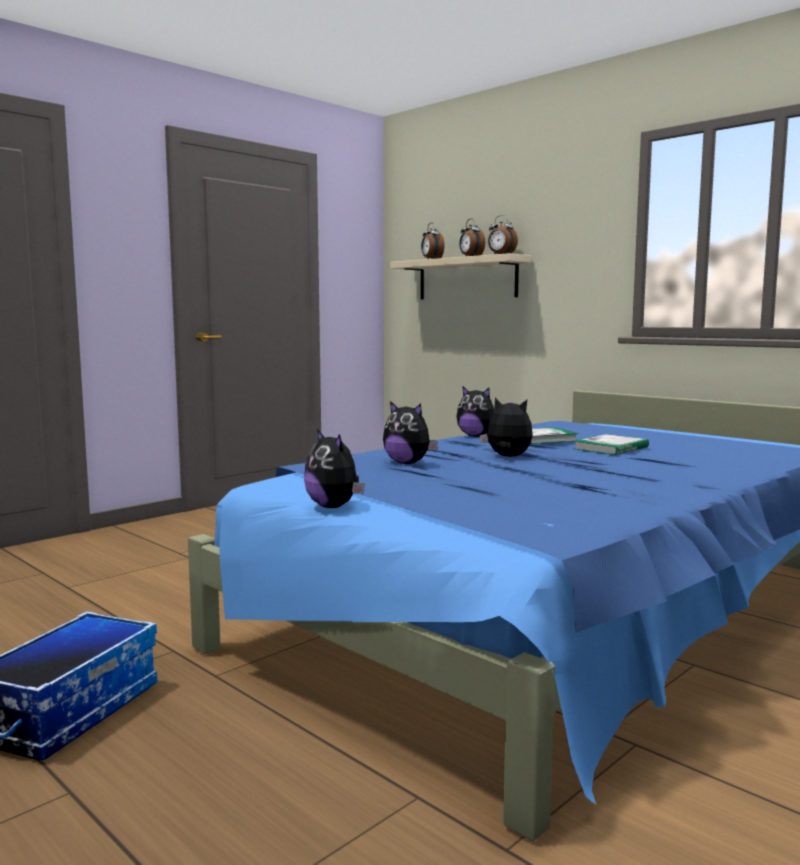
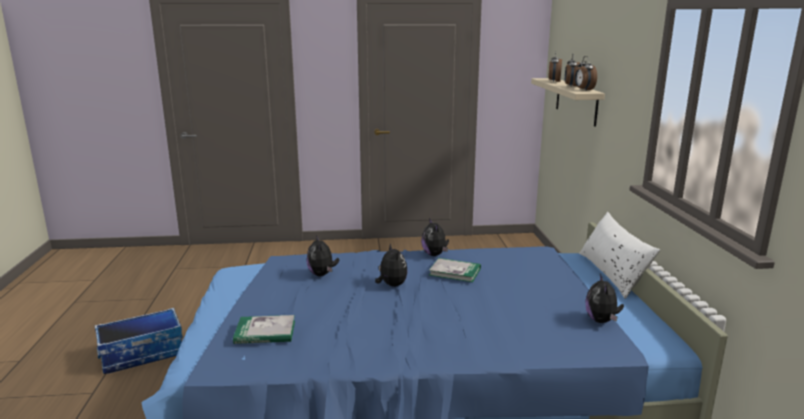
camera: 40 degrees right, 10 degrees up
plush toy [304,429,365,508] -> plush toy moved to [585,274,624,323]
book [573,434,649,455] -> book moved to [233,315,295,344]
none -> white pillow [579,212,660,299]

